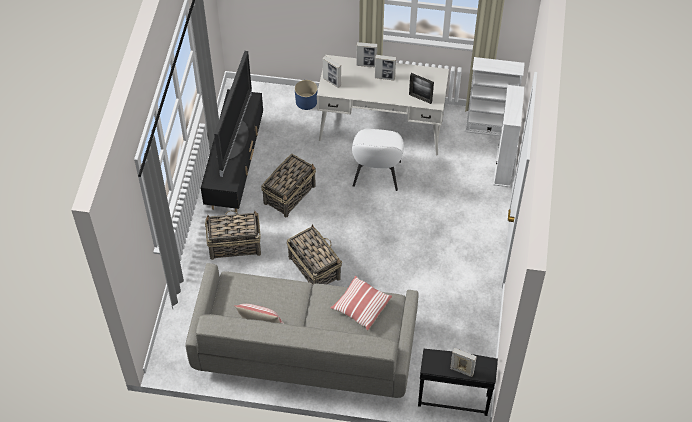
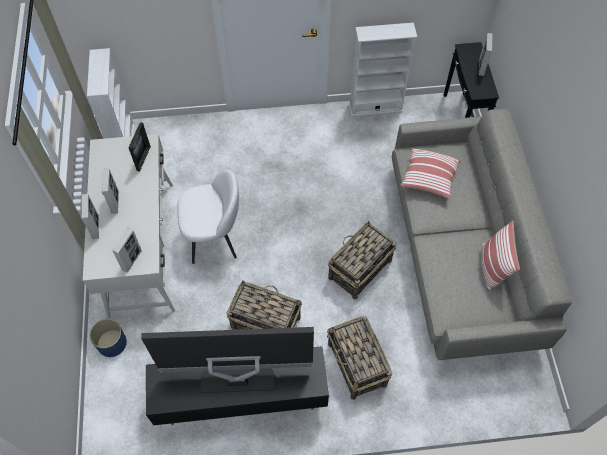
camera: 105 degrees left, 5 degrees up
white bookcase [493,85,525,187] -> white bookcase moved to [349,23,417,117]

